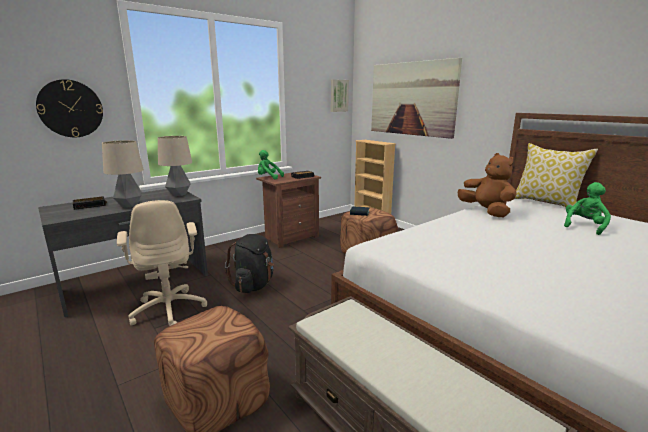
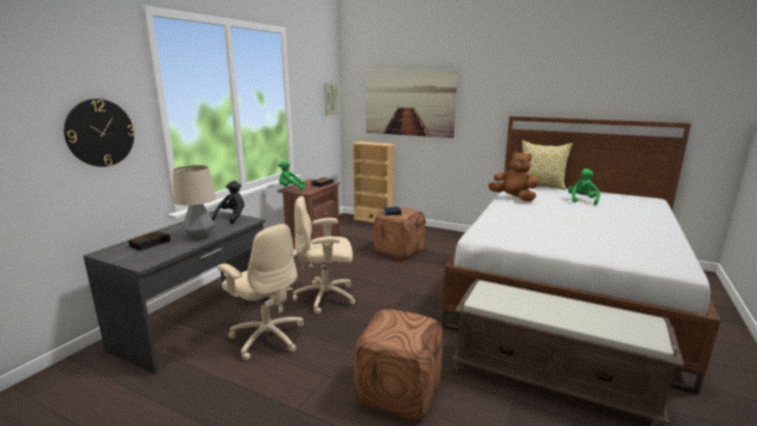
camera: 25 degrees left, 0 degrees up
table lamp [158,136,192,196] -> black plush toy [212,181,244,224]
black backpack [225,234,274,293] -> beige office chair [293,196,356,314]

